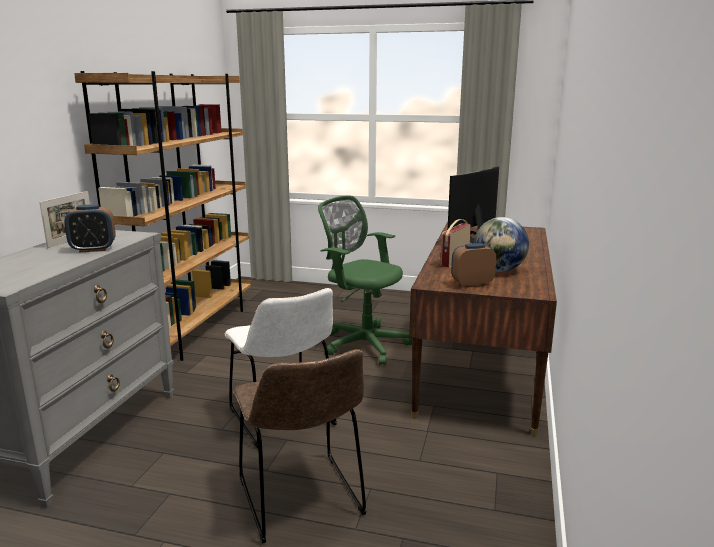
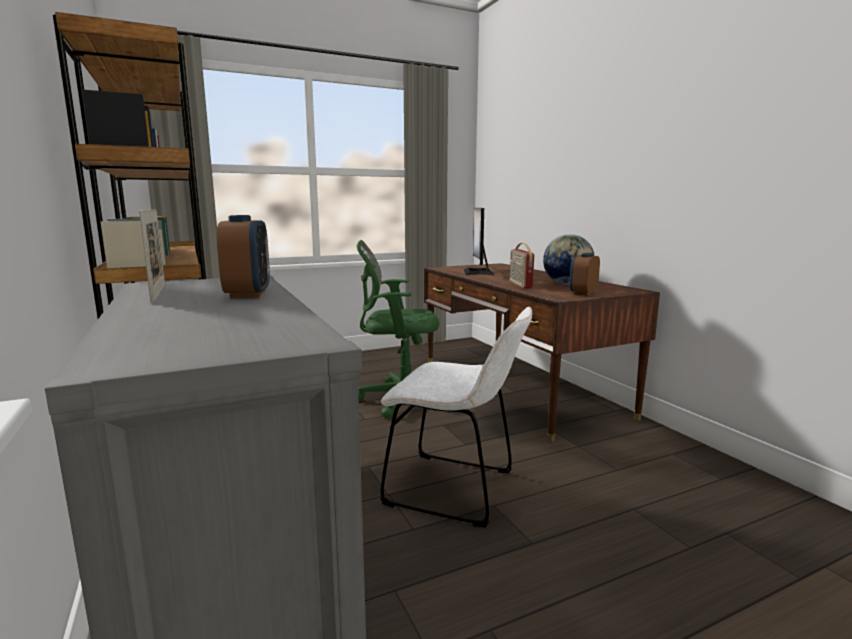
camera: 40 degrees left, 5 degrees down
alarm clock [64,205,116,253] -> alarm clock turned 45 degrees counterclockwise [217,215,270,298]
brown chair [233,349,367,543] -> none

